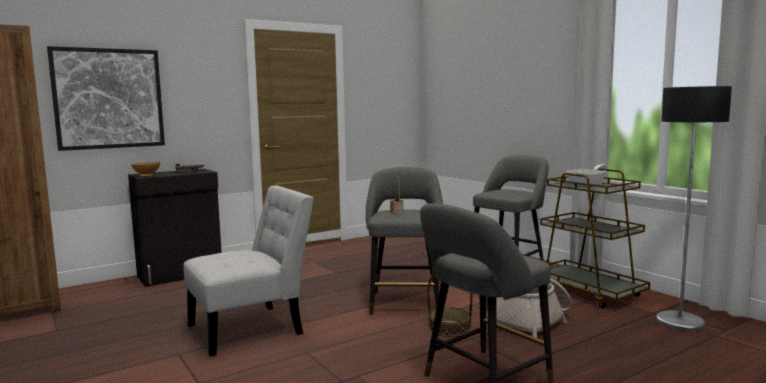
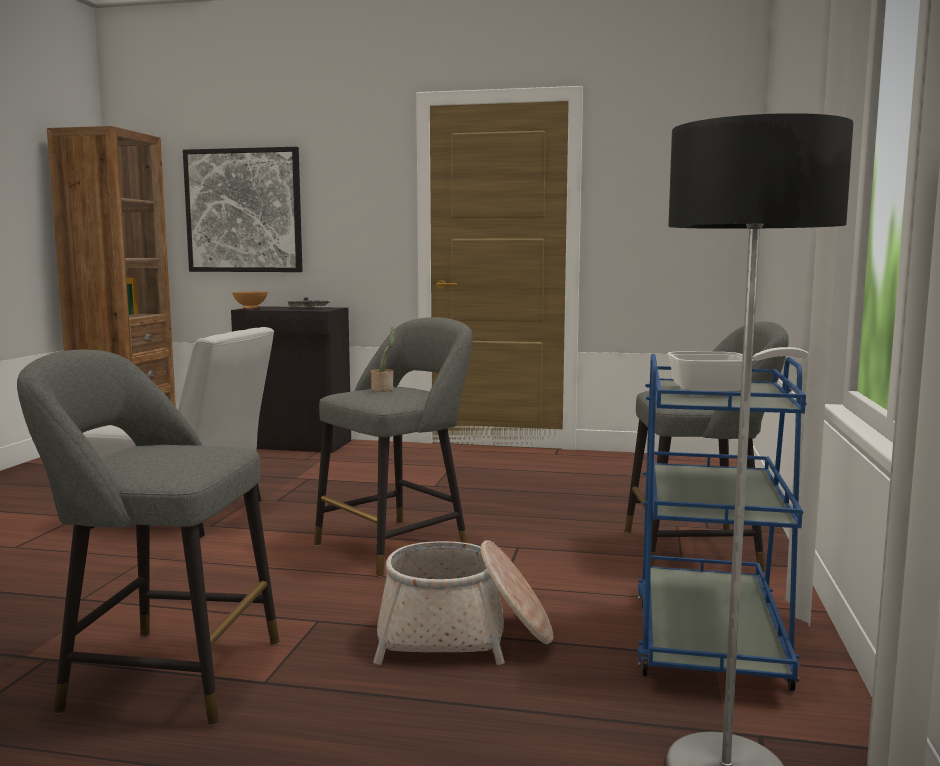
camera: 45 degrees right, 0 degrees up
basket [427,273,473,337] -> none
brown cart [540,168,650,309] -> blue cart [637,354,807,691]

